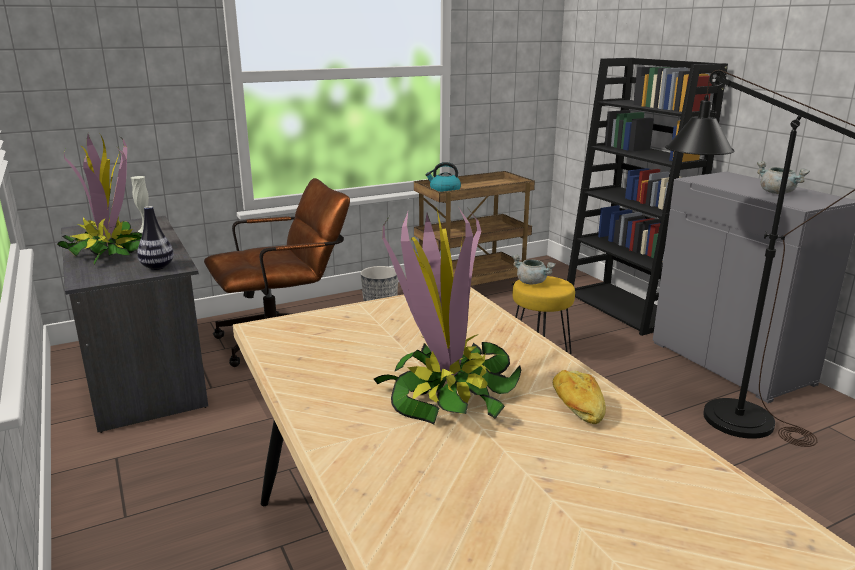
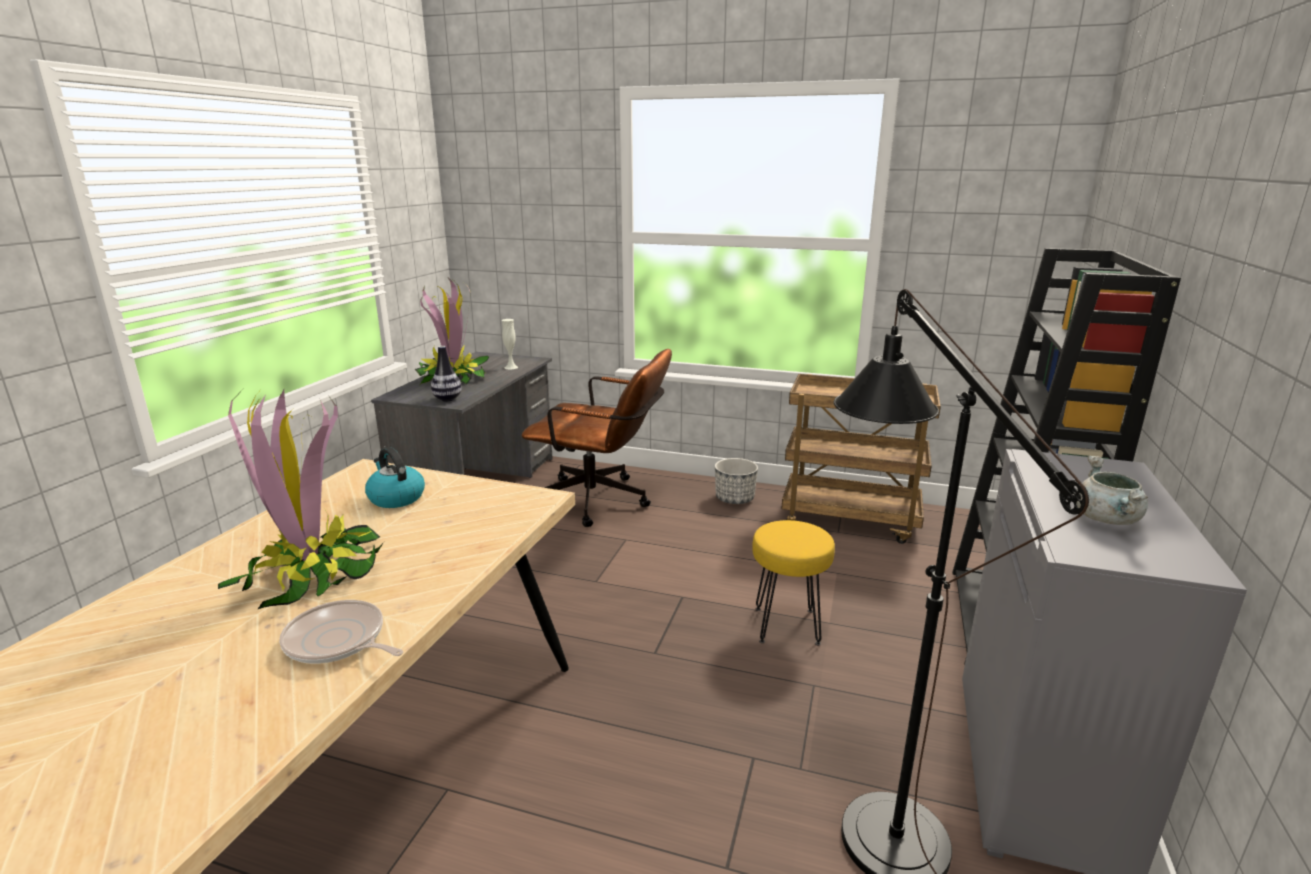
camera: 45 degrees right, 0 degrees up
kettle [425,162,461,192] -> kettle moved to [365,447,425,508]
grey cooking pot [512,255,556,285] -> none
bread [553,370,606,424] -> frying pan [279,600,403,664]

